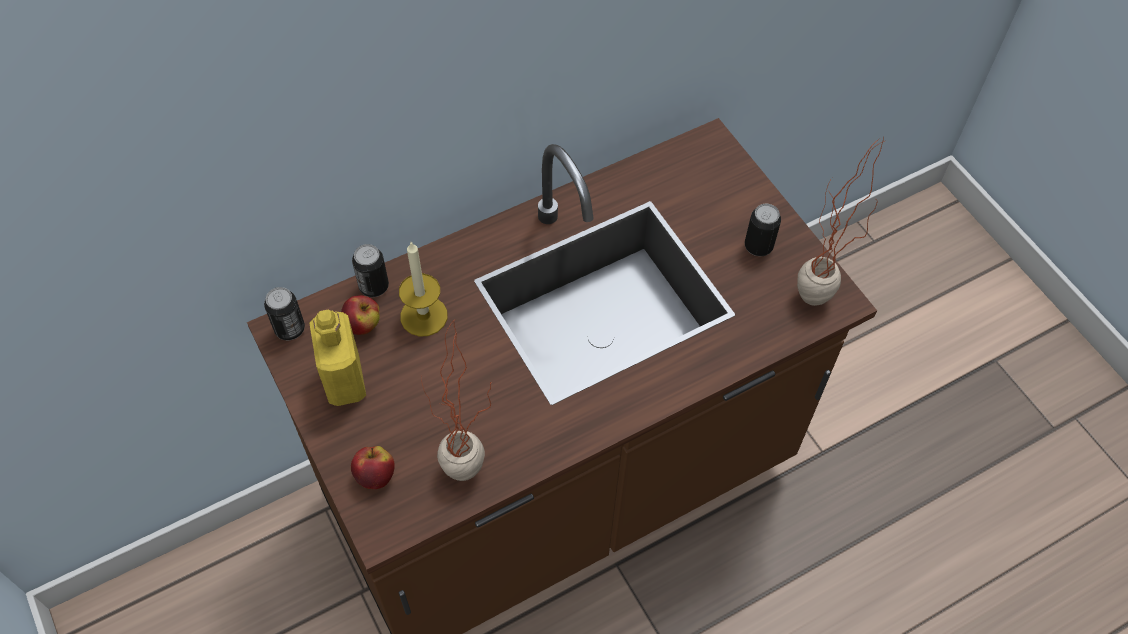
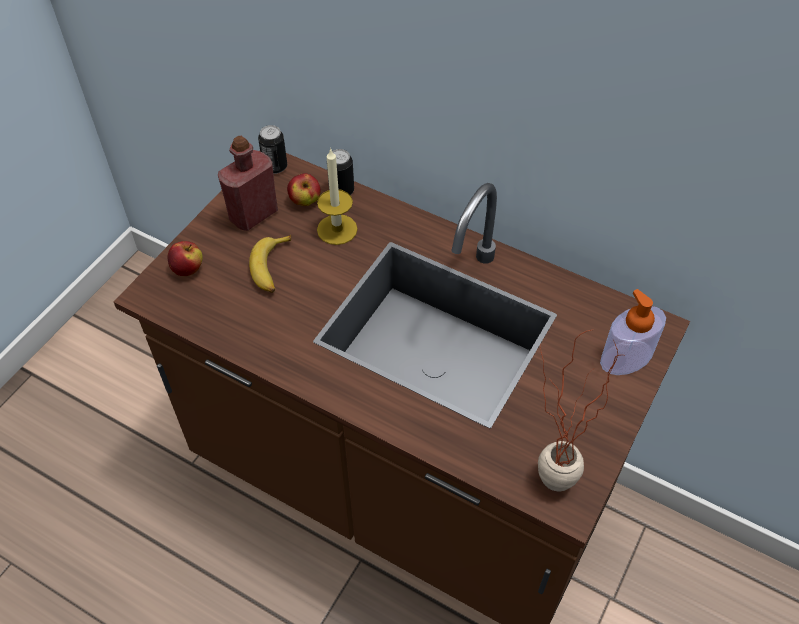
camera: 60 degrees right, 5 degrees down
yellow bottle [309,310,366,406] -> red bottle [218,136,278,231]
potted plant [421,321,492,481] -> none
can [745,204,781,256] -> none
none -> banana [249,235,291,293]
none -> soap dispenser [600,289,666,375]

